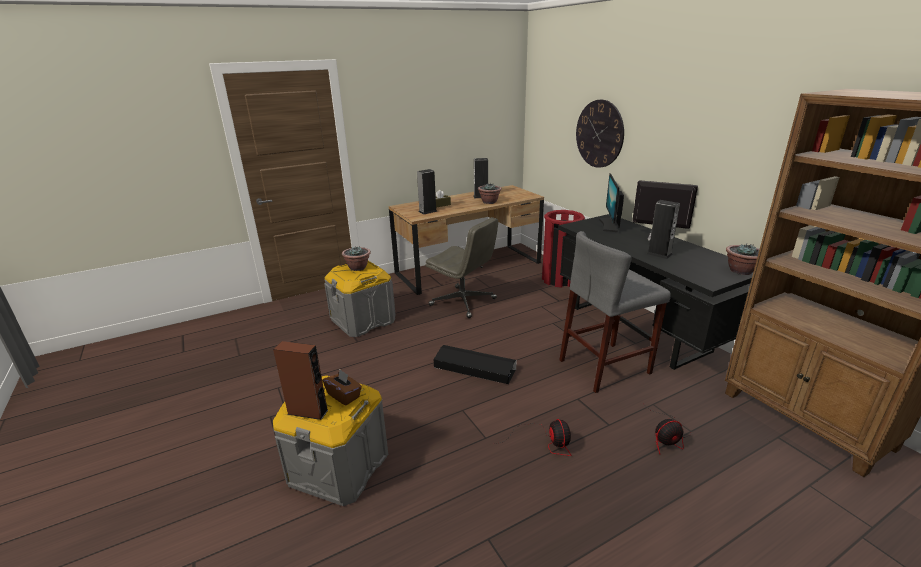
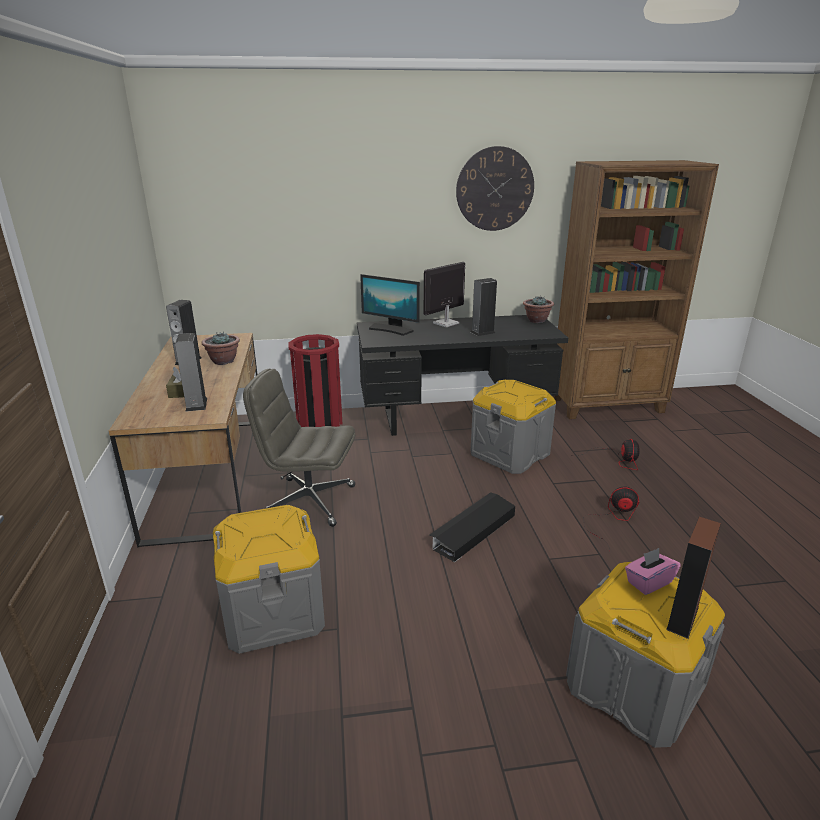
camera: 70 degrees left, 0 degrees up
brown tissue box [323,370,362,406] -> pink tissue box [625,548,681,595]
potted plant [342,246,371,271] -> none
grey office chair [425,217,498,318] -> grey office chair turned 135 degrees counterclockwise [243,369,355,527]
grey stool [559,231,671,393] -> grey storage box [471,380,556,474]
wall clock [576,100,624,168] -> wall clock moved to [456,146,534,231]

